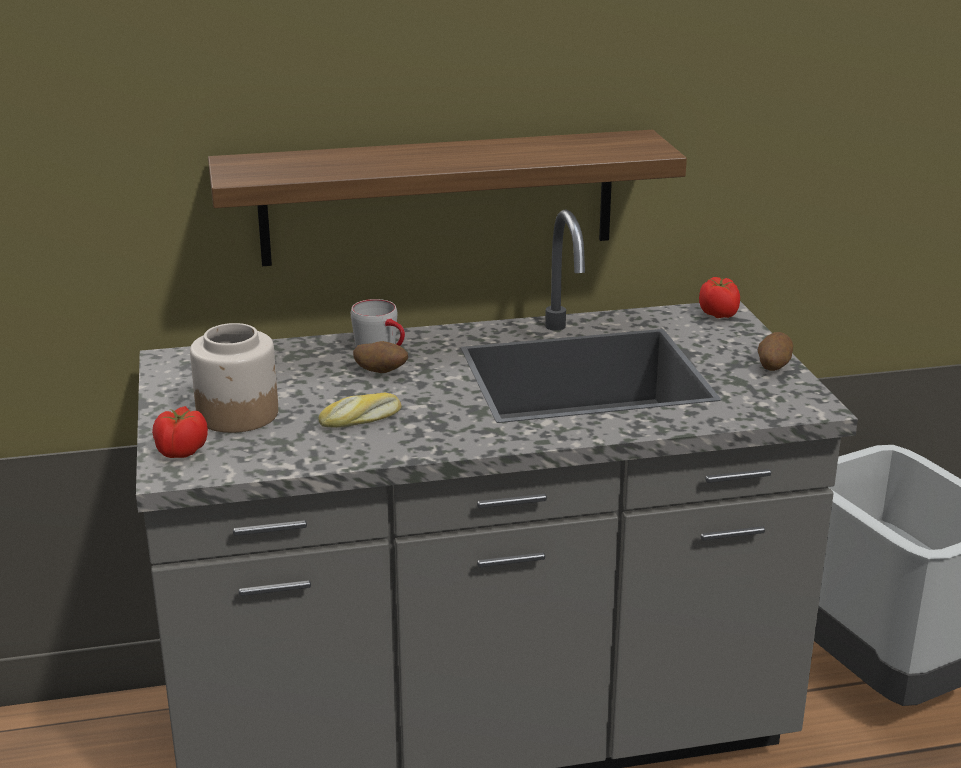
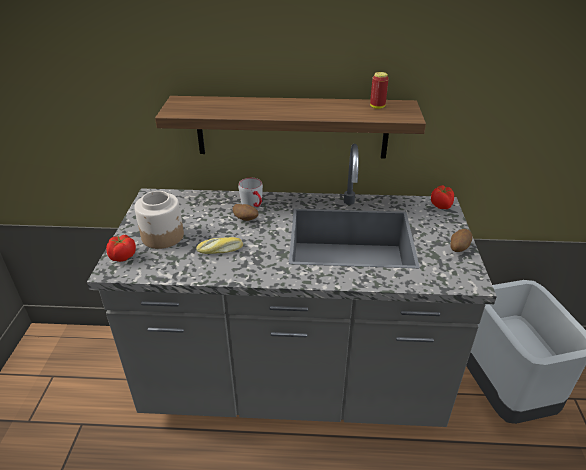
camera: 15 degrees right, 10 degrees up
none -> can [370,72,389,109]

